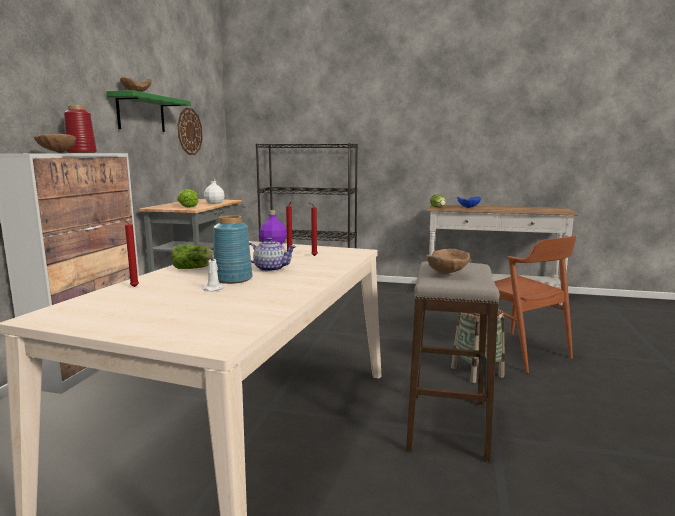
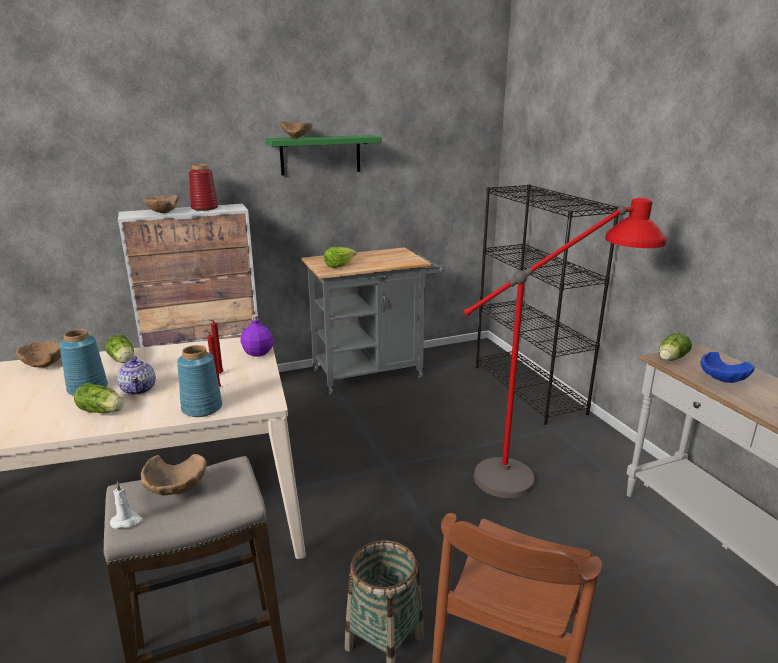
camera: 55 degrees right, 10 degrees up
red candle [122,217,139,287] -> brown bowl [16,341,61,368]
wall clock [177,108,203,155] -> none
white candle [203,253,224,291] -> white candle moved to [110,481,143,529]
white bottle [204,178,225,204] -> none
none -> lettuce [74,383,124,413]
none -> blue vase [177,345,222,417]
none -> red floor lamp [463,197,667,498]

